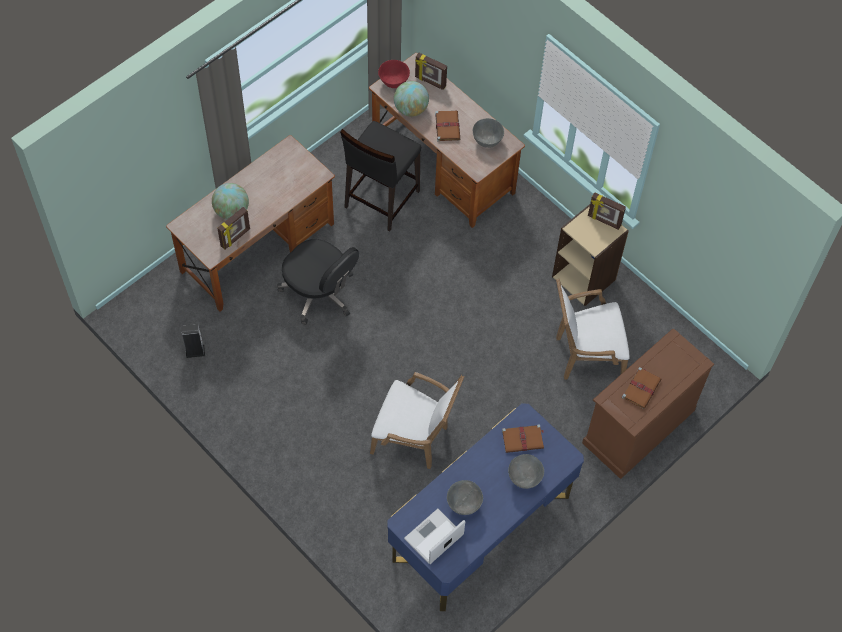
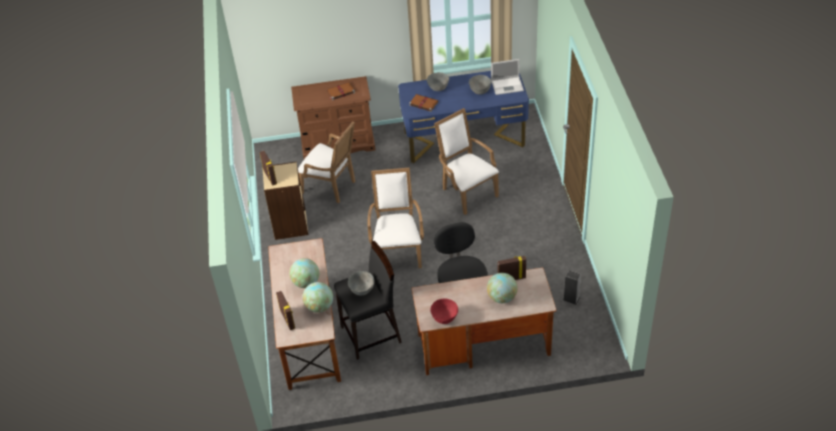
camera: 140 degrees left, 15 degrees down
red bowl [378,60,410,88] -> red bowl moved to [430,299,458,324]
brown book [435,111,460,141] -> globe [289,258,319,288]
grey bowl [473,118,504,148] -> grey bowl moved to [348,271,374,296]
none -> white armchair [367,168,424,268]

